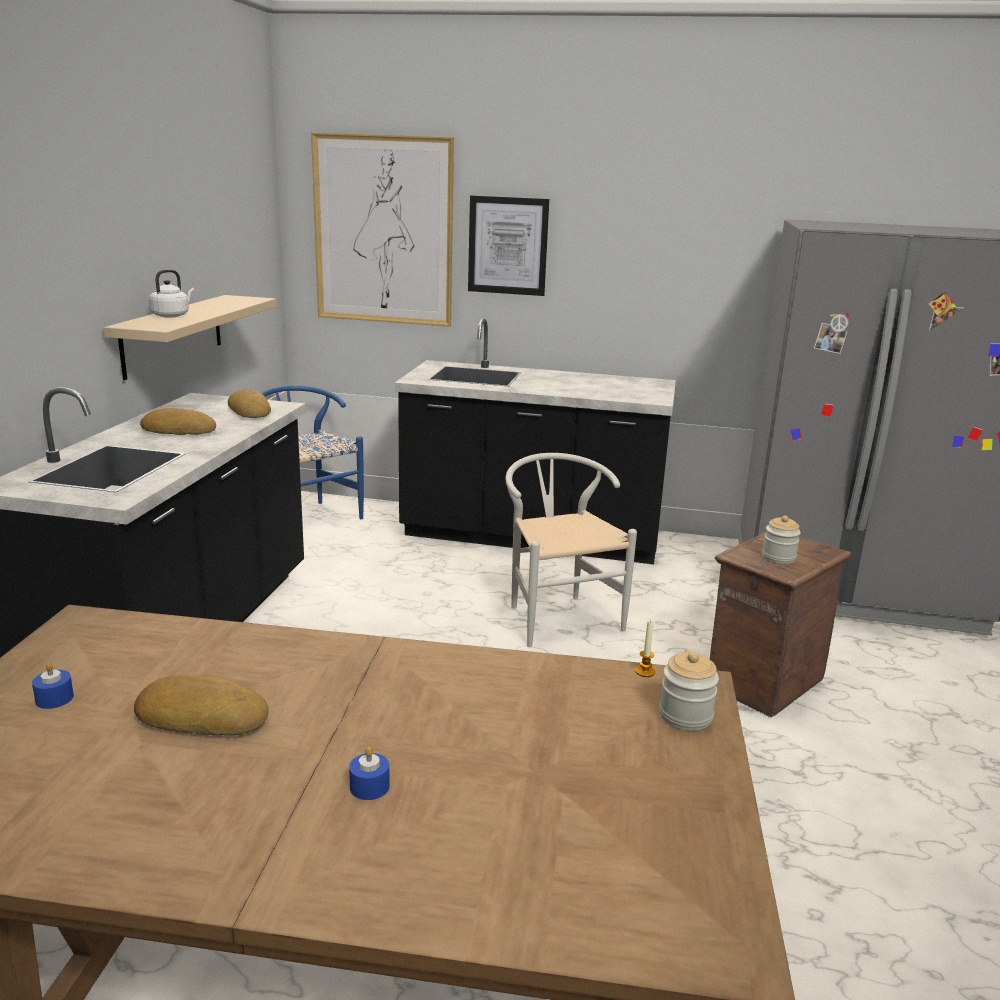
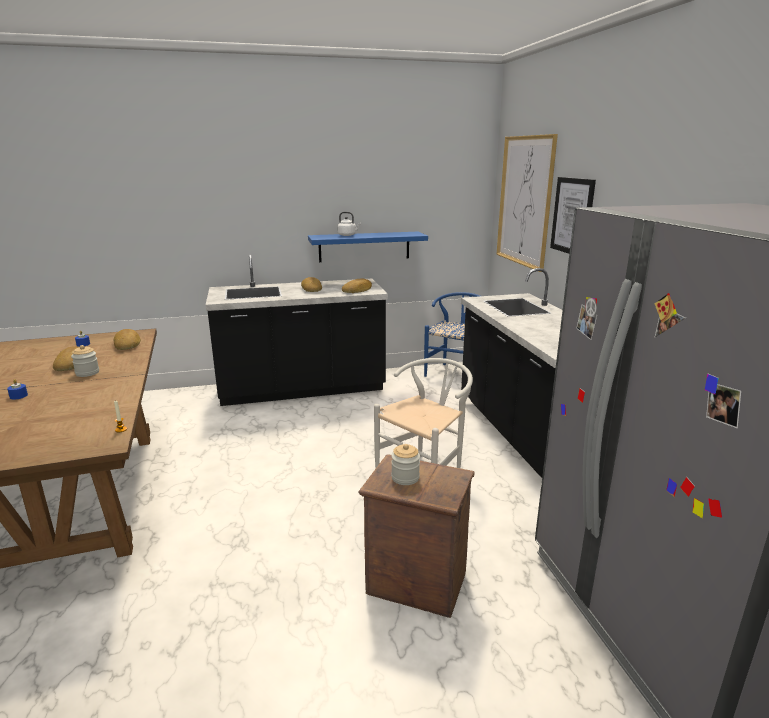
camera: 65 degrees right, 0 degrees up
beige shelf [103,295,277,380] -> blue shelf [308,232,428,262]
jar [659,652,719,731] -> jar moved to [71,345,99,377]
none -> bread [114,329,141,350]

